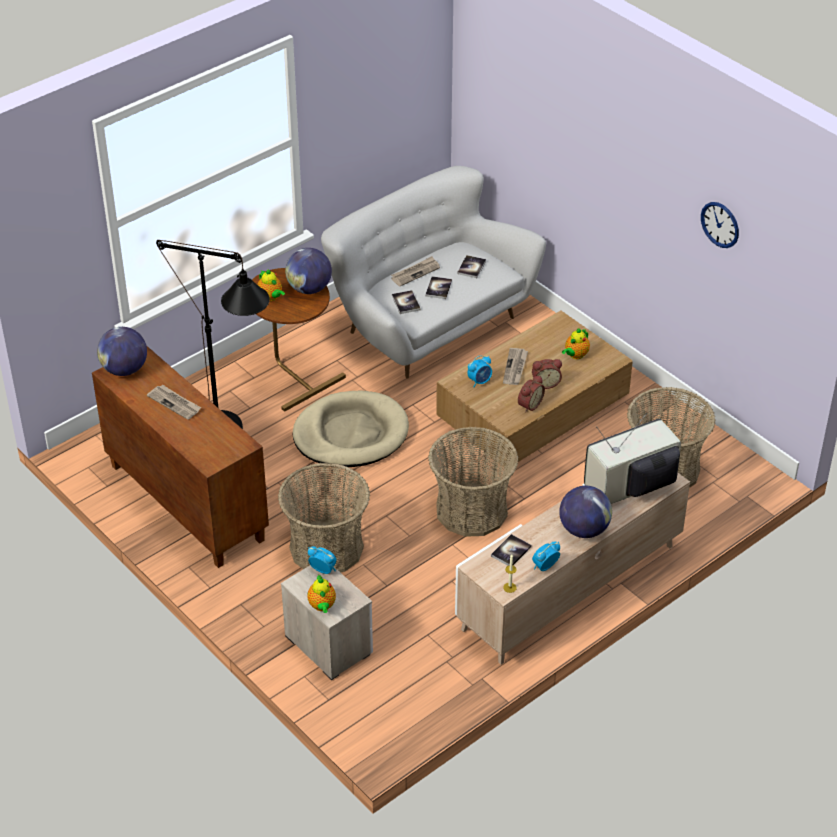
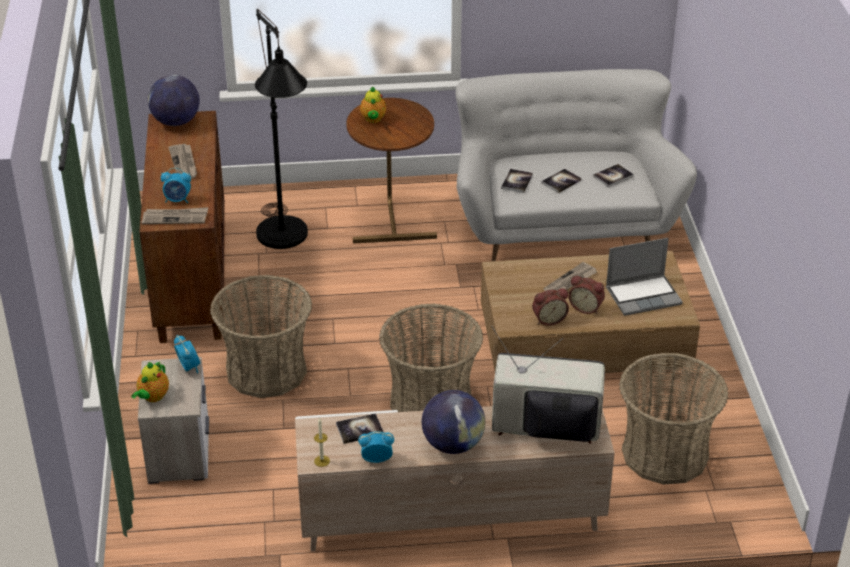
camera: 35 degrees right, 5 degrees down
globe [285,248,332,294] -> none
beige dog bed [293,390,409,467] -> none
newspaper [391,256,440,286] -> newspaper moved to [142,207,208,224]
alarm clock [467,356,492,387] -> alarm clock moved to [161,168,191,203]
teapot [562,328,590,359] -> laptop [606,238,683,316]
wall clock [701,202,739,248] -> none

